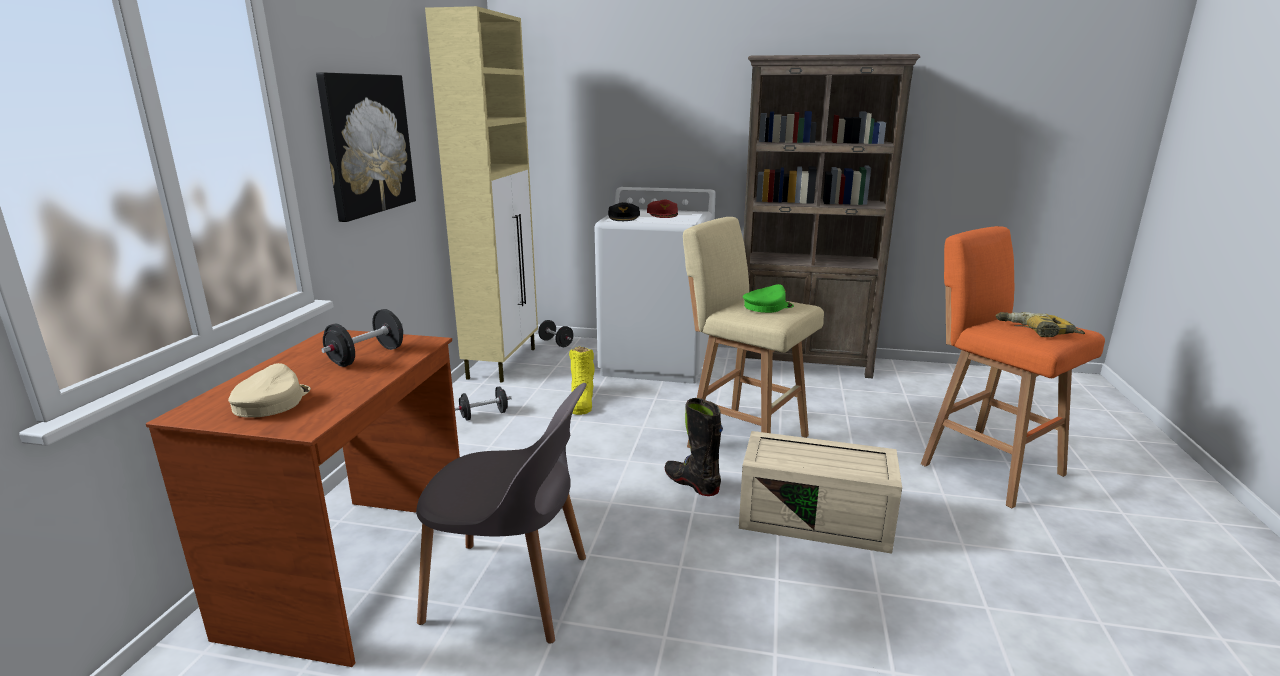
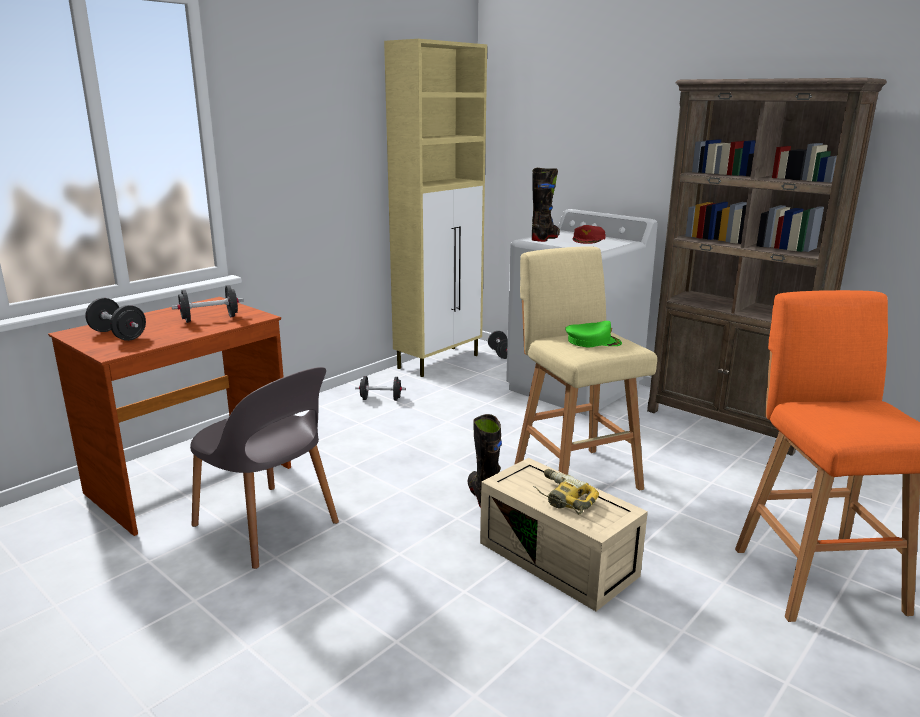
camera: 30 degrees right, 0 degrees up
beige cap [228,363,311,418] -> black dumbbell [85,298,146,341]
picture [316,73,416,222] -> none
yellow boot [569,346,594,415] -> none
black cap [608,202,640,221] -> black boot [532,168,560,242]
power drill [995,312,1085,337] -> power drill moved to [533,469,599,515]

